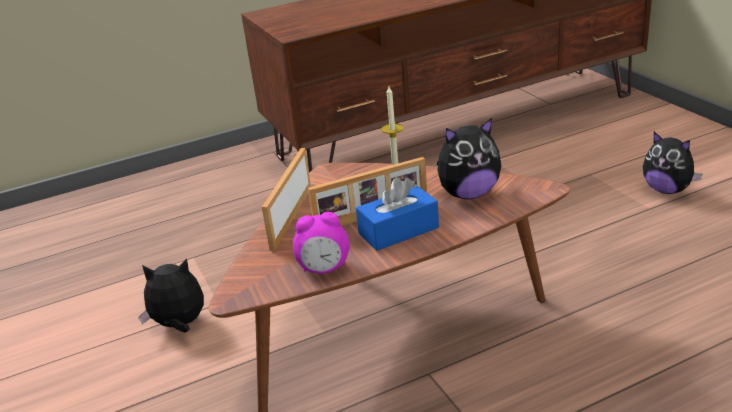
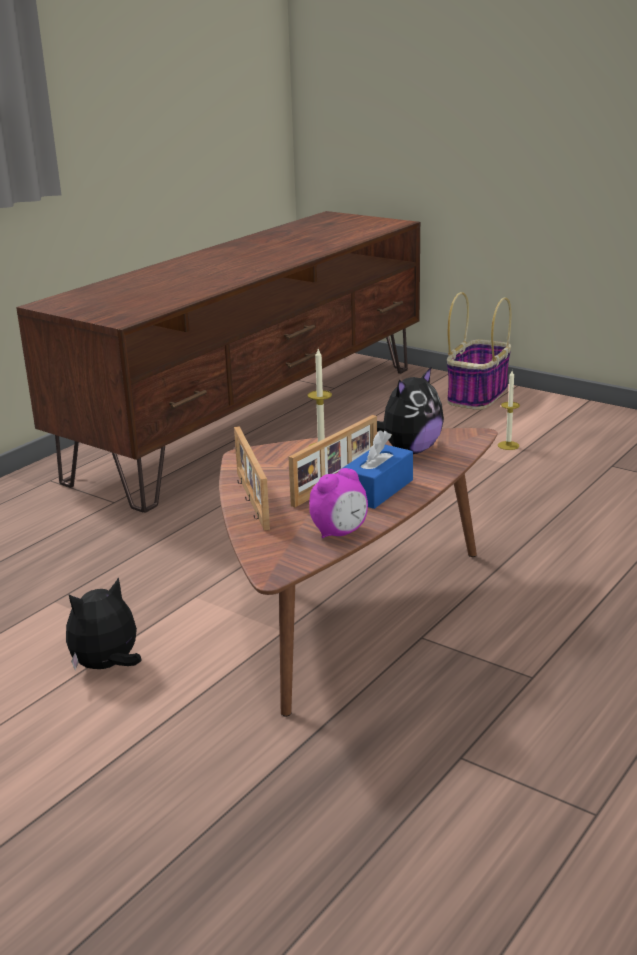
camera: 30 degrees left, 5 degrees down
plush toy [643,132,703,194] -> candle [498,371,520,450]
none -> basket [447,292,511,410]

